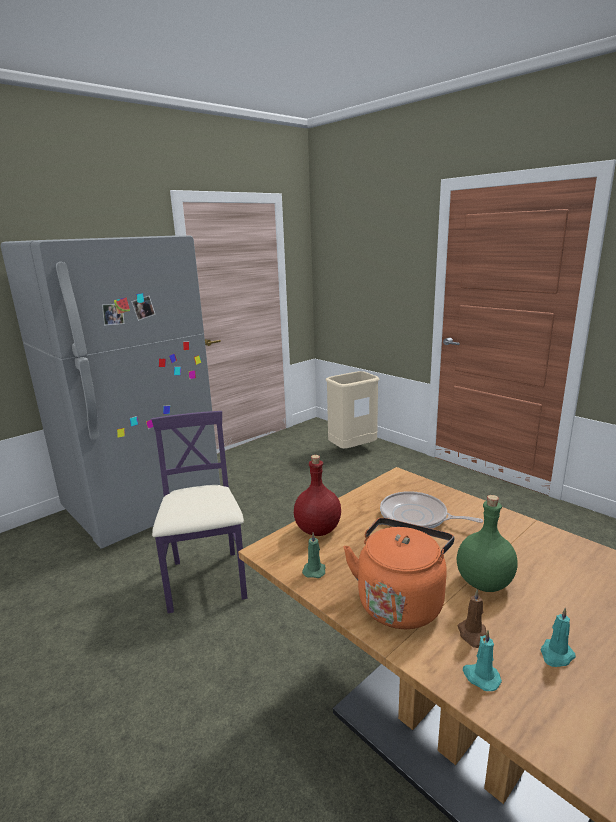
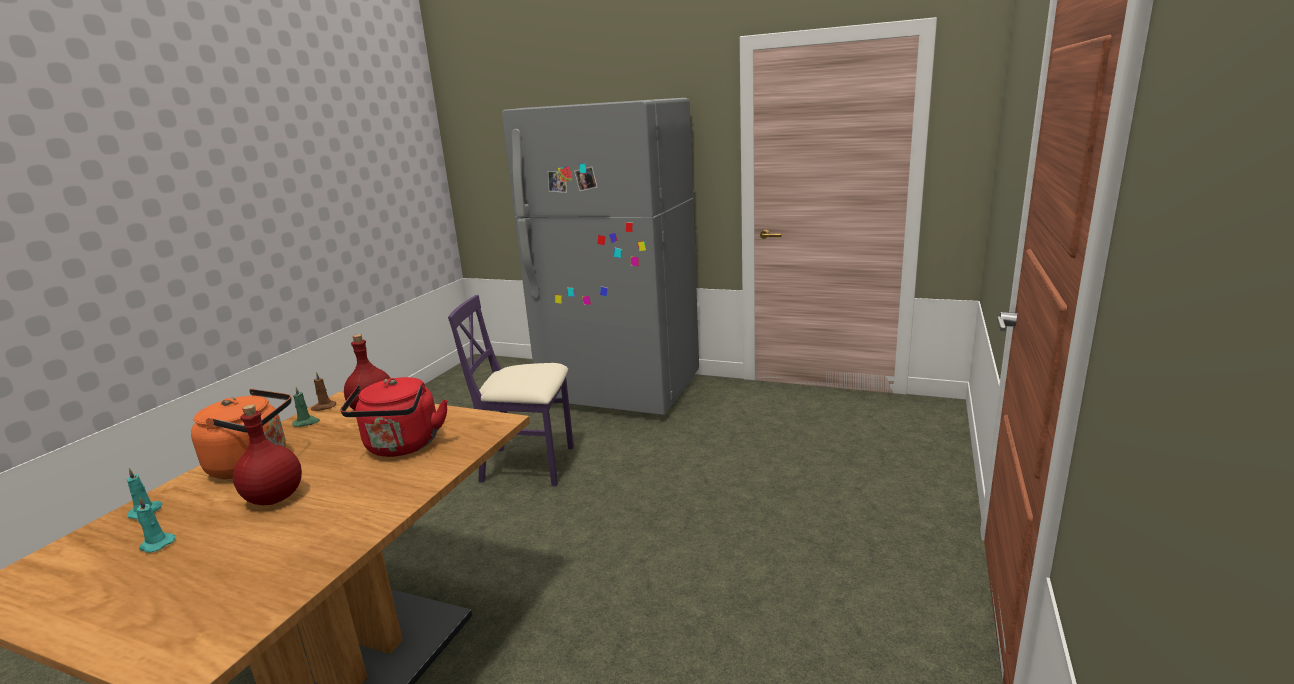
camera: 65 degrees right, 0 degrees up
purple chair [152,411,248,613] -> purple chair turned 135 degrees counterclockwise [448,295,574,486]
beige trash can [326,371,380,449] -> none
frying pan [380,491,483,529] -> red kettle [340,377,448,457]
green bottle [457,495,517,592] -> red bottle [233,404,302,505]
brown candle [457,589,486,648] -> brown candle moved to [311,372,336,411]

